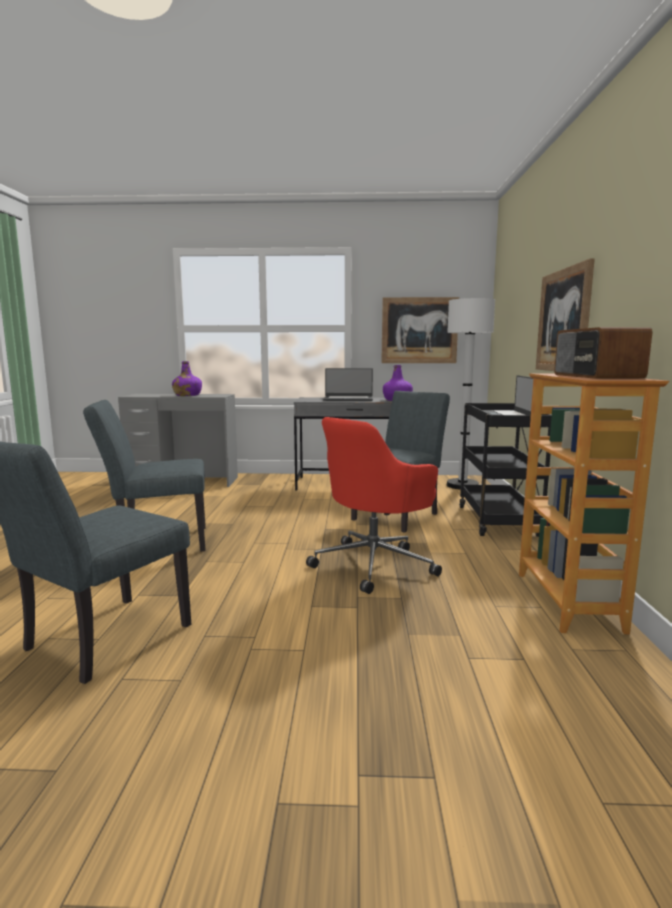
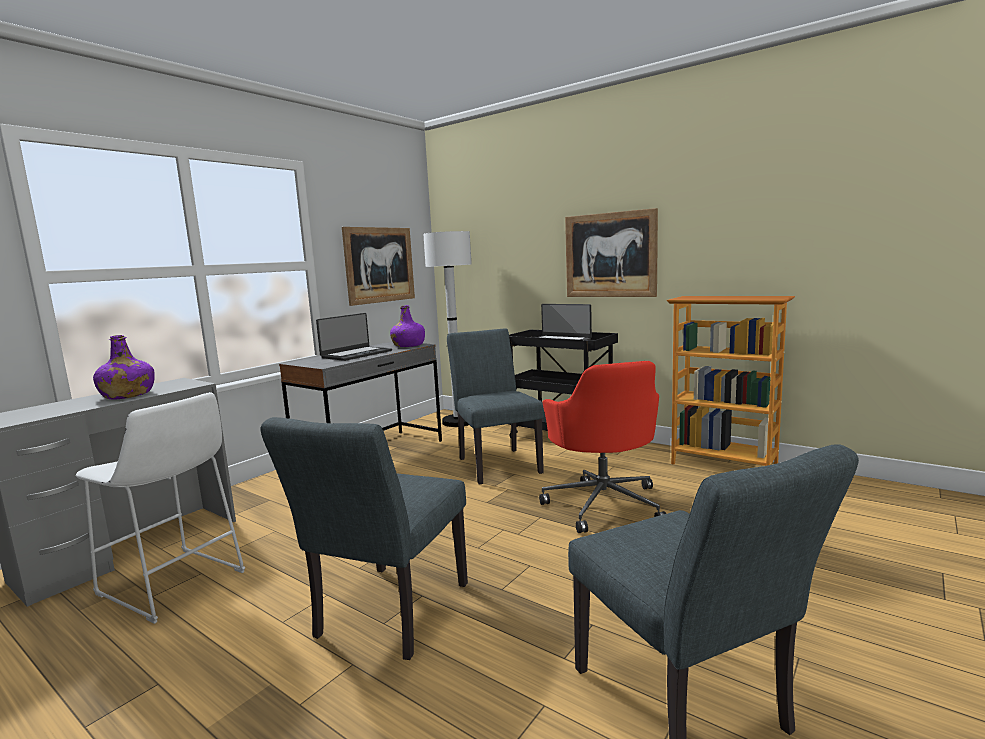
camera: 55 degrees left, 0 degrees up
radio [554,327,653,379] -> none
none -> white stool [75,392,245,624]

